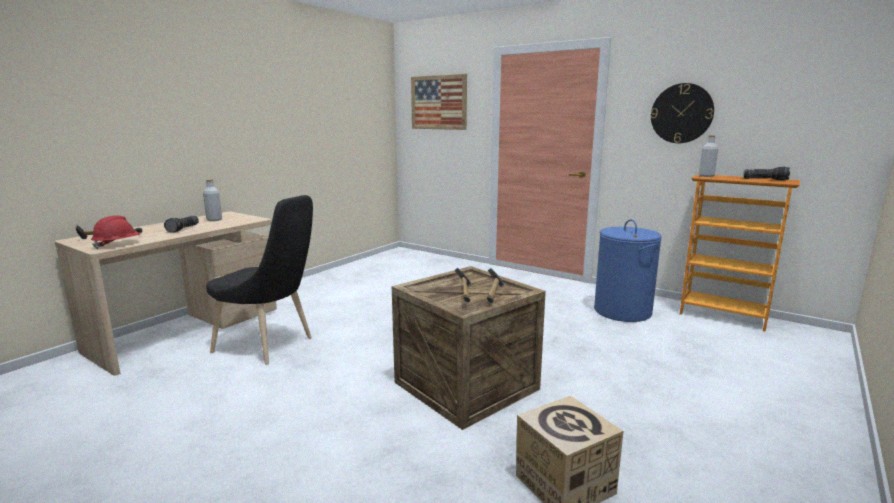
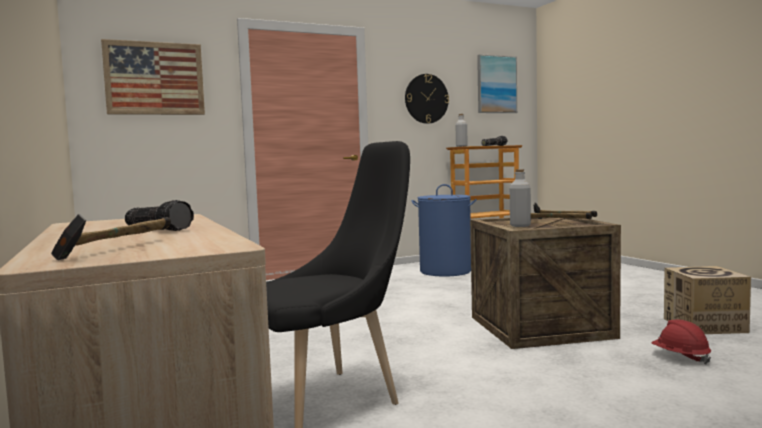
camera: 60 degrees left, 10 degrees down
red hard hat [91,216,141,249] -> red hard hat moved to [651,320,711,365]
grey bottle [203,179,222,221] -> grey bottle moved to [510,169,531,227]
none -> picture [477,54,517,113]

